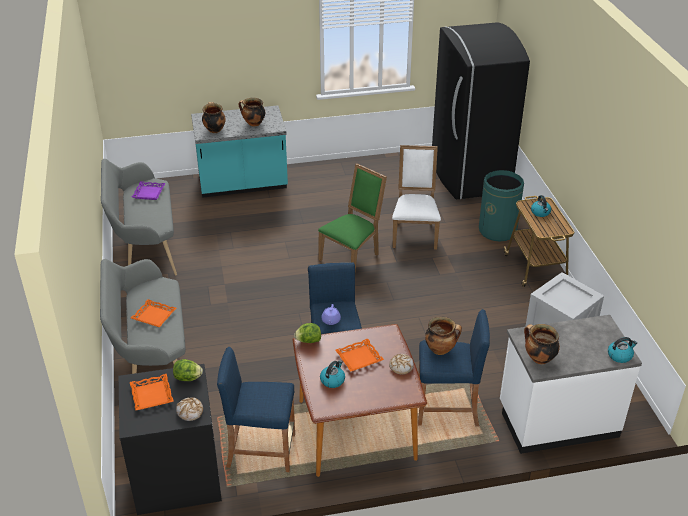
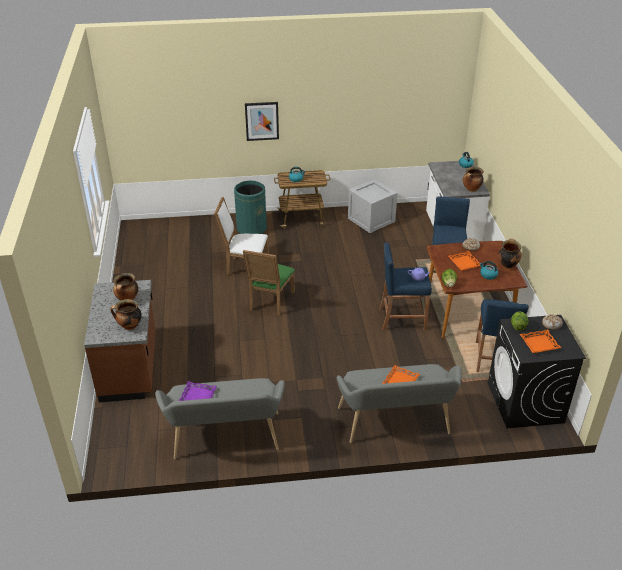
camera: 85 degrees left, 0 degrees up
turquoise counter [191,105,288,198] -> brown counter [84,280,156,402]
green chair [318,163,387,270] -> green chair turned 120 degrees counterclockwise [243,250,295,315]
cooking pot [425,316,462,355] -> cooking pot moved to [498,238,522,268]
black fridge [432,22,530,200] -> none
none -> picture [245,102,279,141]

